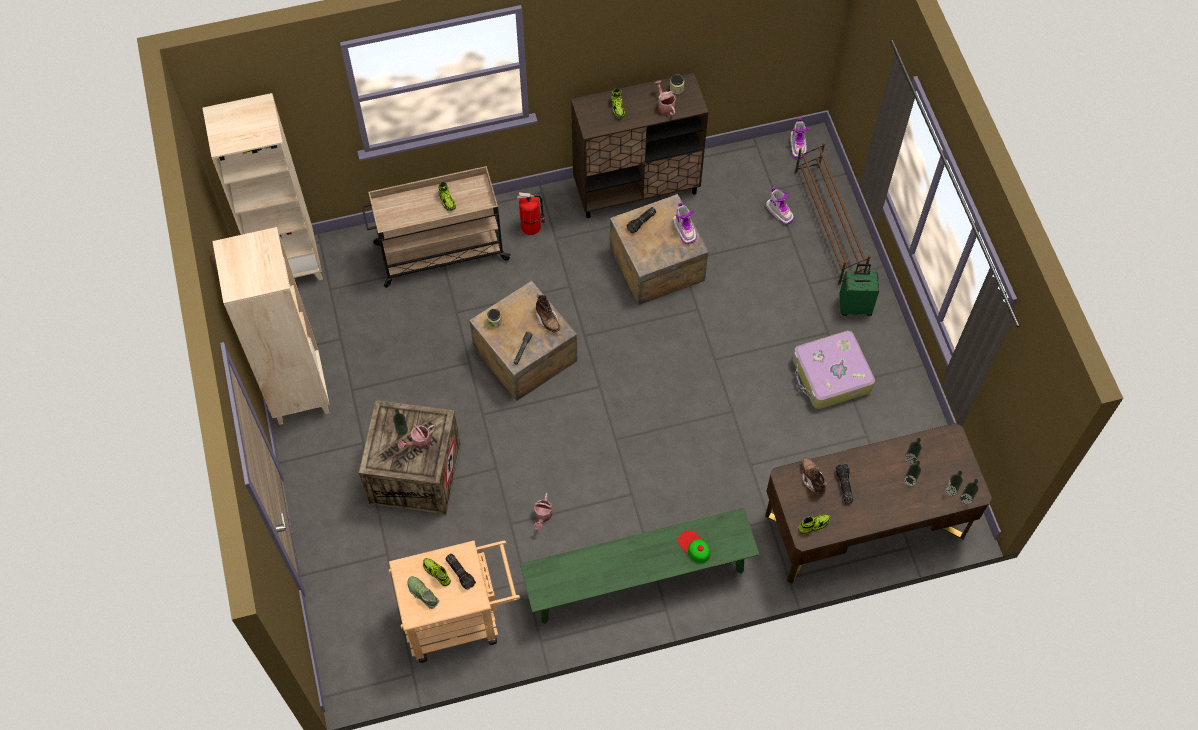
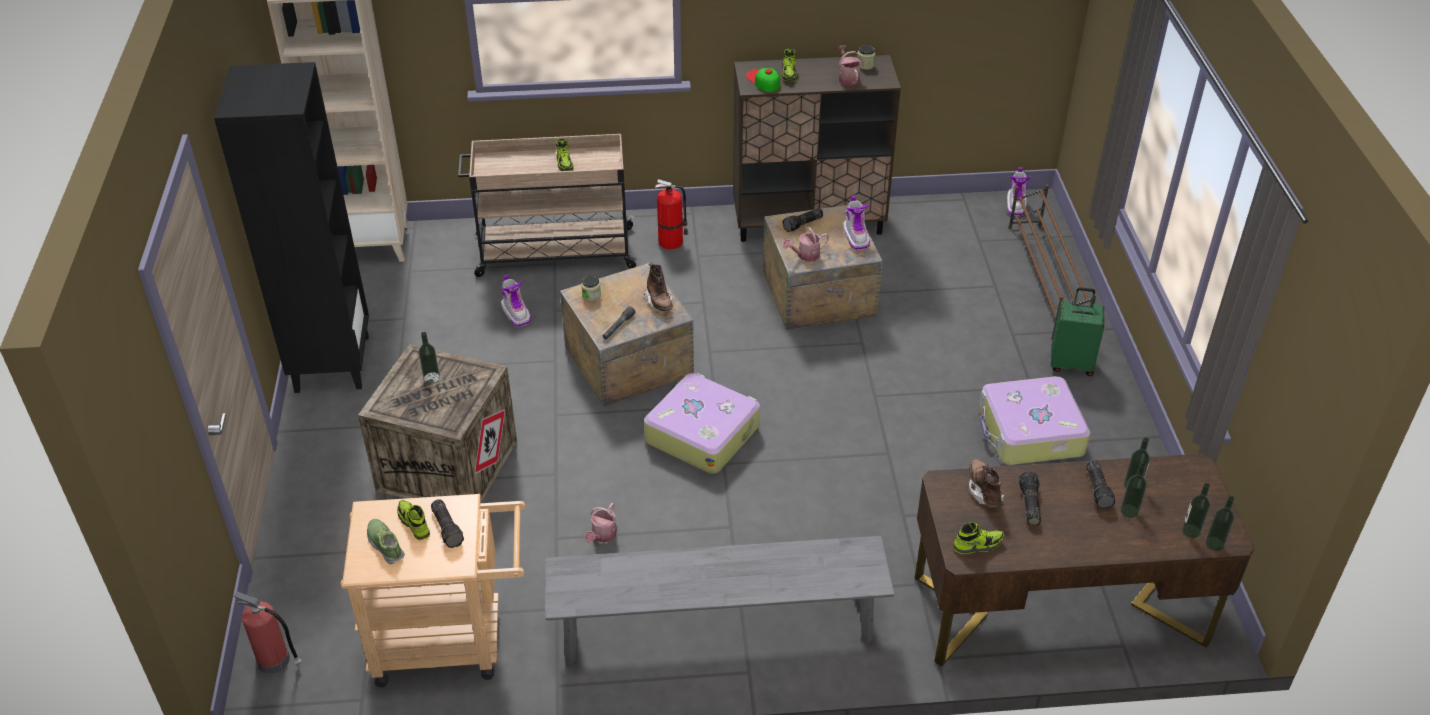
camera: 10 degrees right, 20 degrees down
beige bookcase [212,227,330,425] -> black bookcase [214,62,369,393]
watering can [398,425,436,449] -> watering can moved to [783,227,829,262]
green bench [520,508,760,624] -> grey bench [545,536,894,665]
cap [678,530,710,563] -> cap moved to [746,68,780,92]
boot [766,187,794,225] -> boot moved to [501,274,531,327]
none -> fire extinguisher [233,591,301,673]
none -> suitcase [644,373,760,474]
none -> flashlight [1087,460,1115,509]

